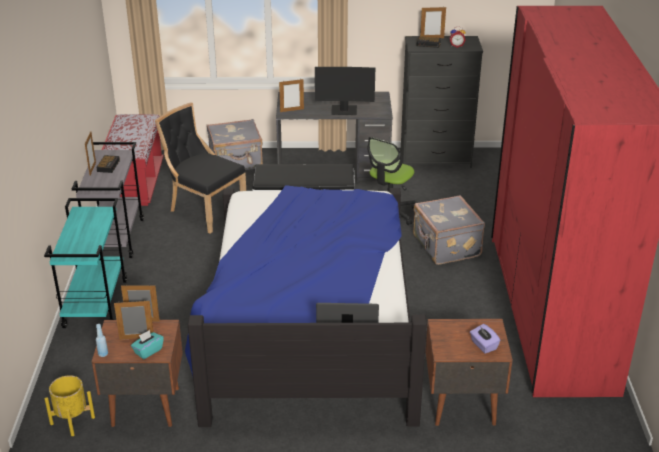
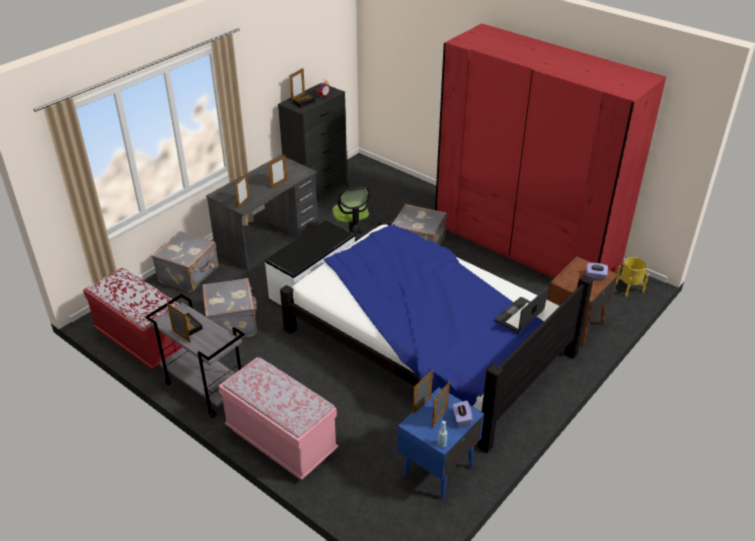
camera: 50 degrees left, 5 degrees up
turquoise cart [44,198,127,328] -> pink bench [219,357,338,480]
yellow planter [45,375,95,436] -> yellow planter moved to [616,257,649,297]
brown nightstand [92,320,183,427] -> blue nightstand [397,387,484,500]
turquoise tissue box [131,330,164,359] -> purple tissue box [453,401,473,427]
black chair [155,102,246,234] -> grey suitcase [202,278,257,338]
monitor [315,67,375,115] -> picture frame [268,155,287,188]

